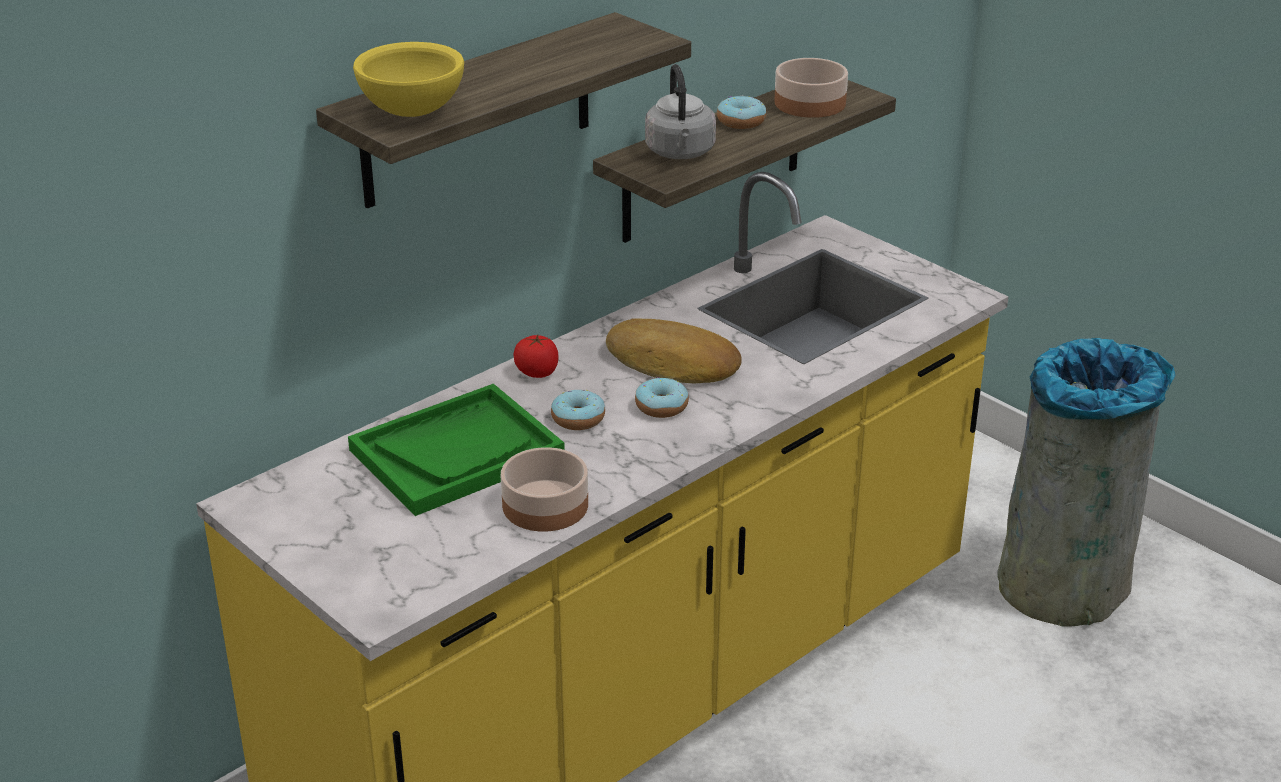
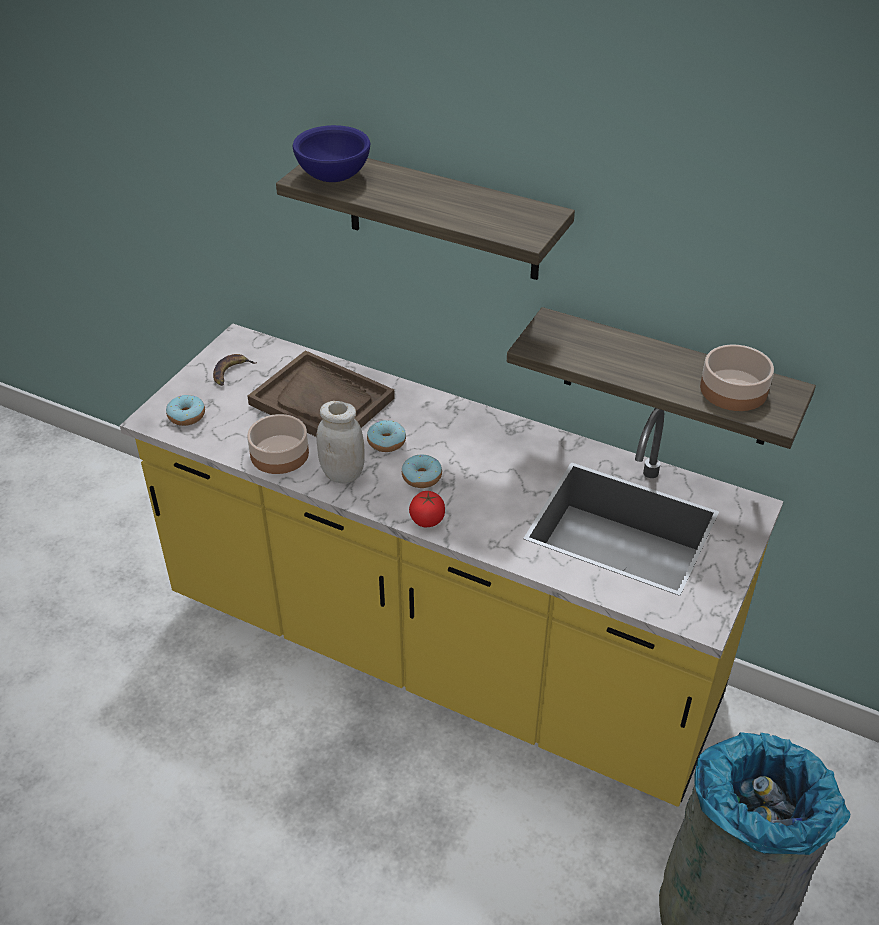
camera: 70 degrees right, 10 degrees up
green tray [348,384,565,516] -> brown tray [248,350,395,437]
yellow bowl [353,42,464,117] -> blue bowl [293,125,370,182]
tomato [513,335,559,378] -> tomato moved to [409,491,445,527]
bread [606,318,742,383] -> none
grey kettle [645,64,716,159] -> none
donut [717,95,766,129] -> donut moved to [166,395,205,426]
none -> banana [213,354,257,386]
none -> white jar [316,401,365,484]

